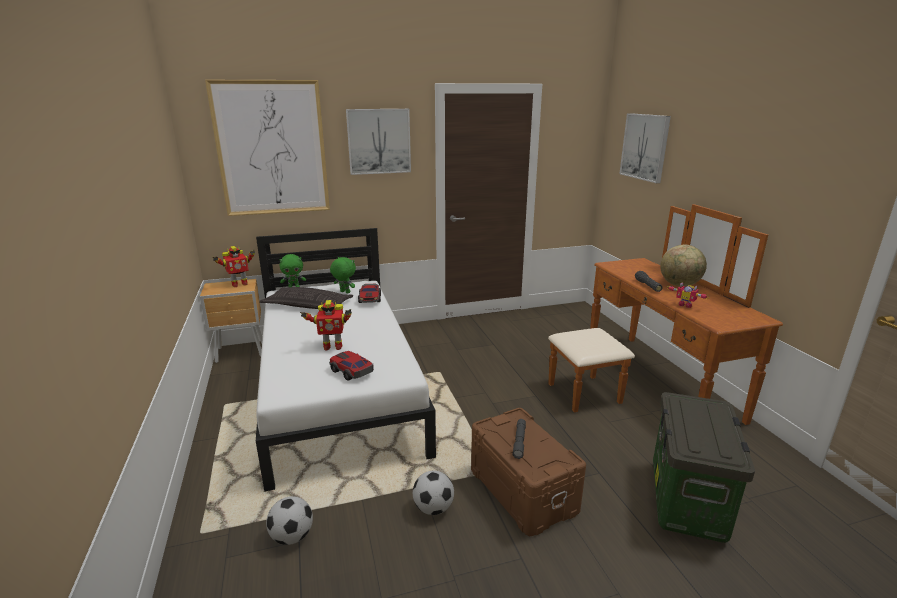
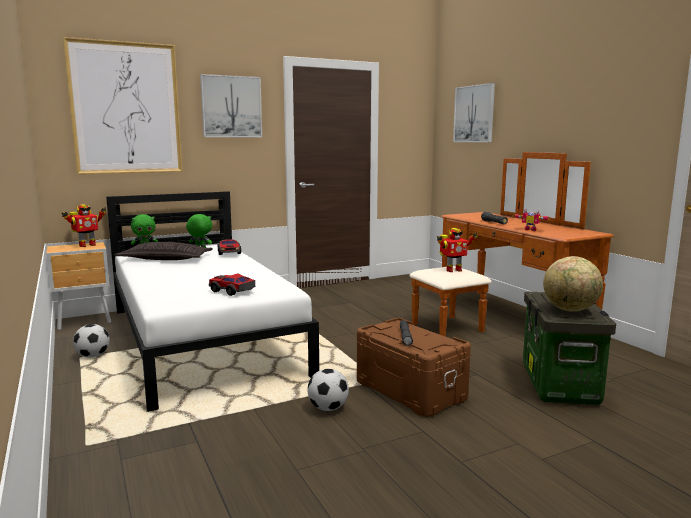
camera: 10 degrees left, 10 degrees down
football [266,496,313,545] -> football moved to [73,324,110,358]
toy robot [300,300,352,351] -> toy robot moved to [437,228,477,272]
globe [660,245,707,286] -> globe moved to [543,256,603,312]

